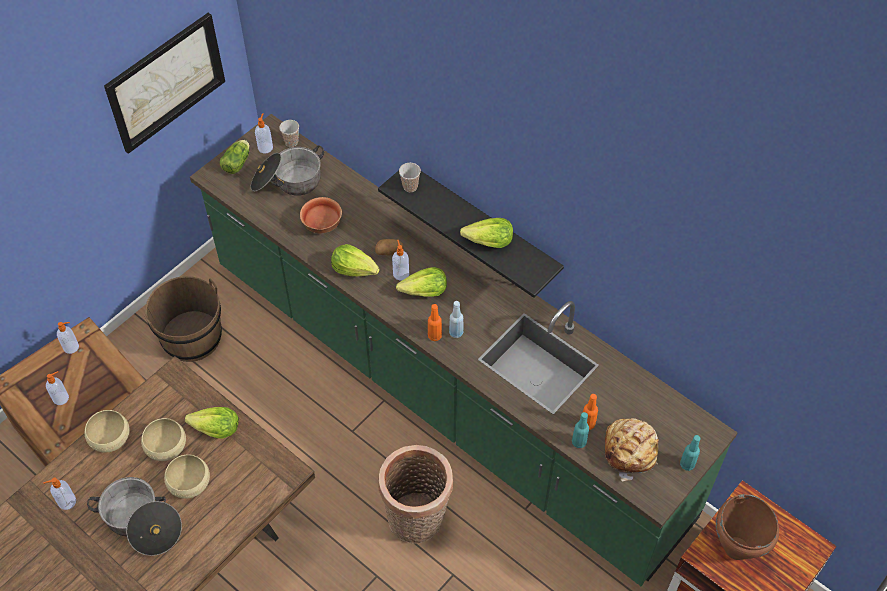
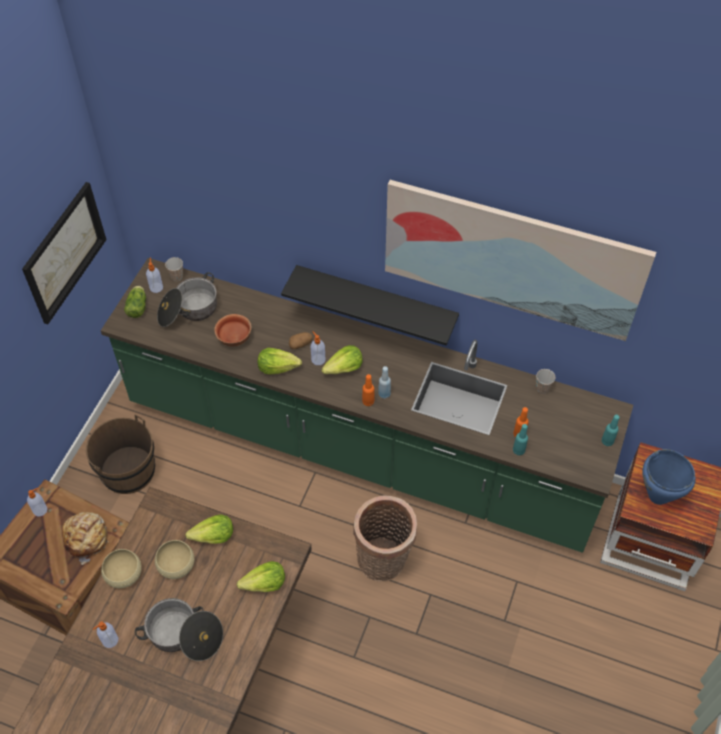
camera: 20 degrees left, 0 degrees up
soap dispenser [46,371,69,405] -> none
beige bowl [164,454,210,499] -> none
cup [399,163,421,192] -> cup moved to [536,369,555,394]
lettuce [460,218,513,248] -> lettuce moved to [237,561,285,592]
bread [604,418,659,481] -> bread moved to [62,512,109,565]
brown cooking pot [716,494,779,560] -> blue cooking pot [642,449,696,505]
none -> picture [385,180,656,341]

